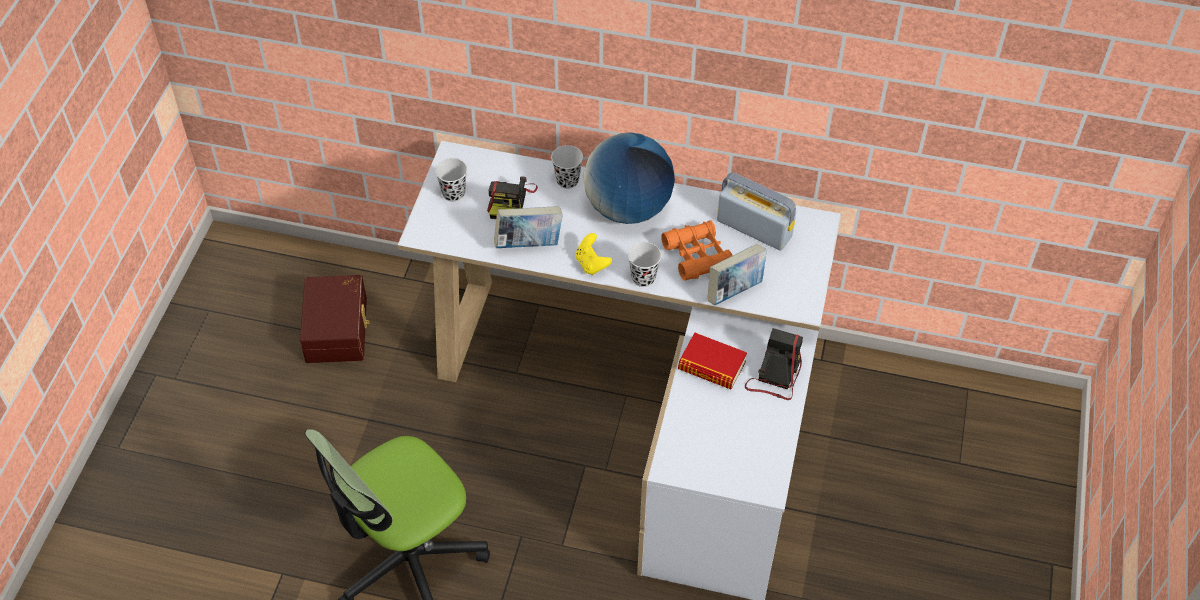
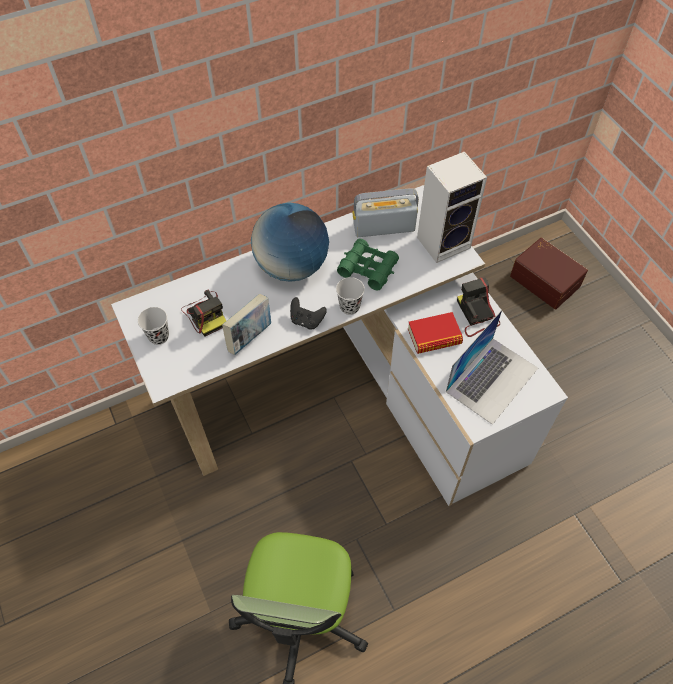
camera: 40 degrees left, 5 degrees up
brown storage box [300,275,369,363] -> brown storage box moved to [510,238,588,309]
black cup [551,145,583,189] -> none
yellow game controller [576,233,612,275] -> black game controller [290,297,327,329]
orange binoculars [661,220,733,280] -> green binoculars [337,239,399,291]
book [708,244,767,305] -> none
none -> speaker [417,151,487,263]
none -> laptop [446,310,538,425]

